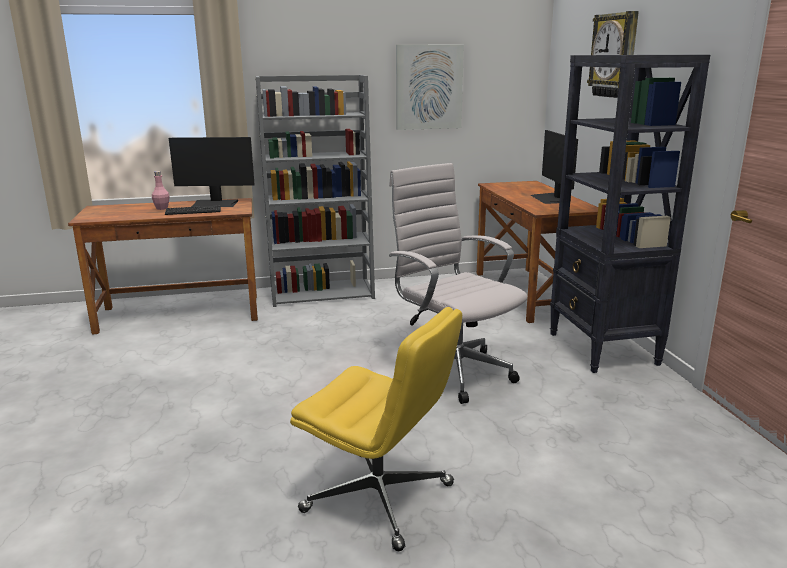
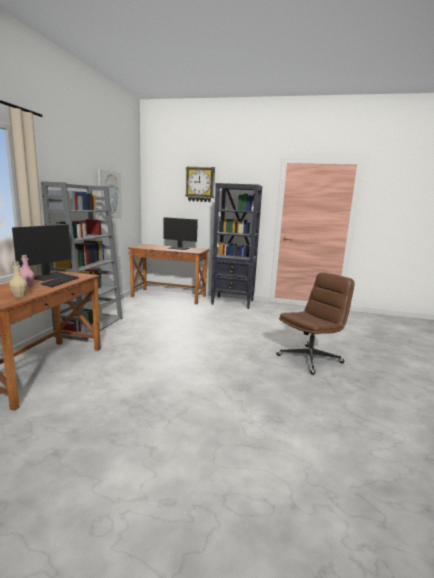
camera: 65 degrees left, 5 degrees down
yellow office chair [290,307,462,551] -> brown office chair [276,273,355,375]
white office chair [389,163,528,404] -> none
none -> beige bottle [9,262,27,297]

